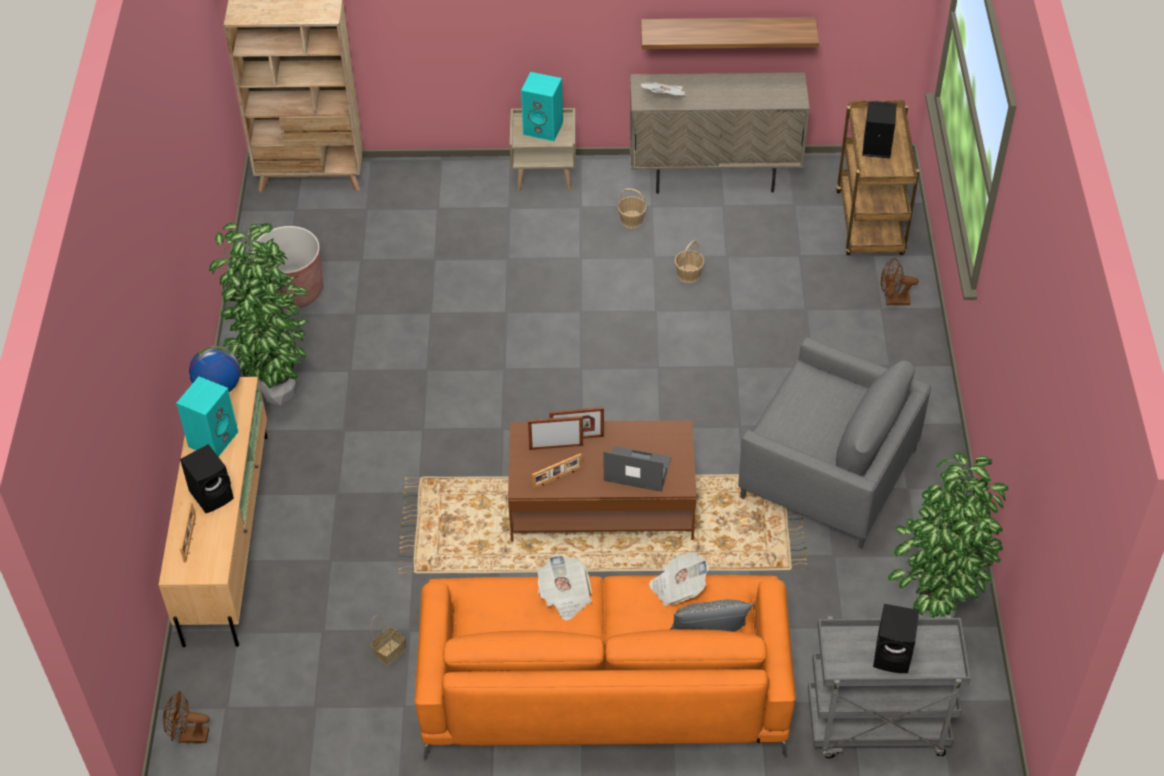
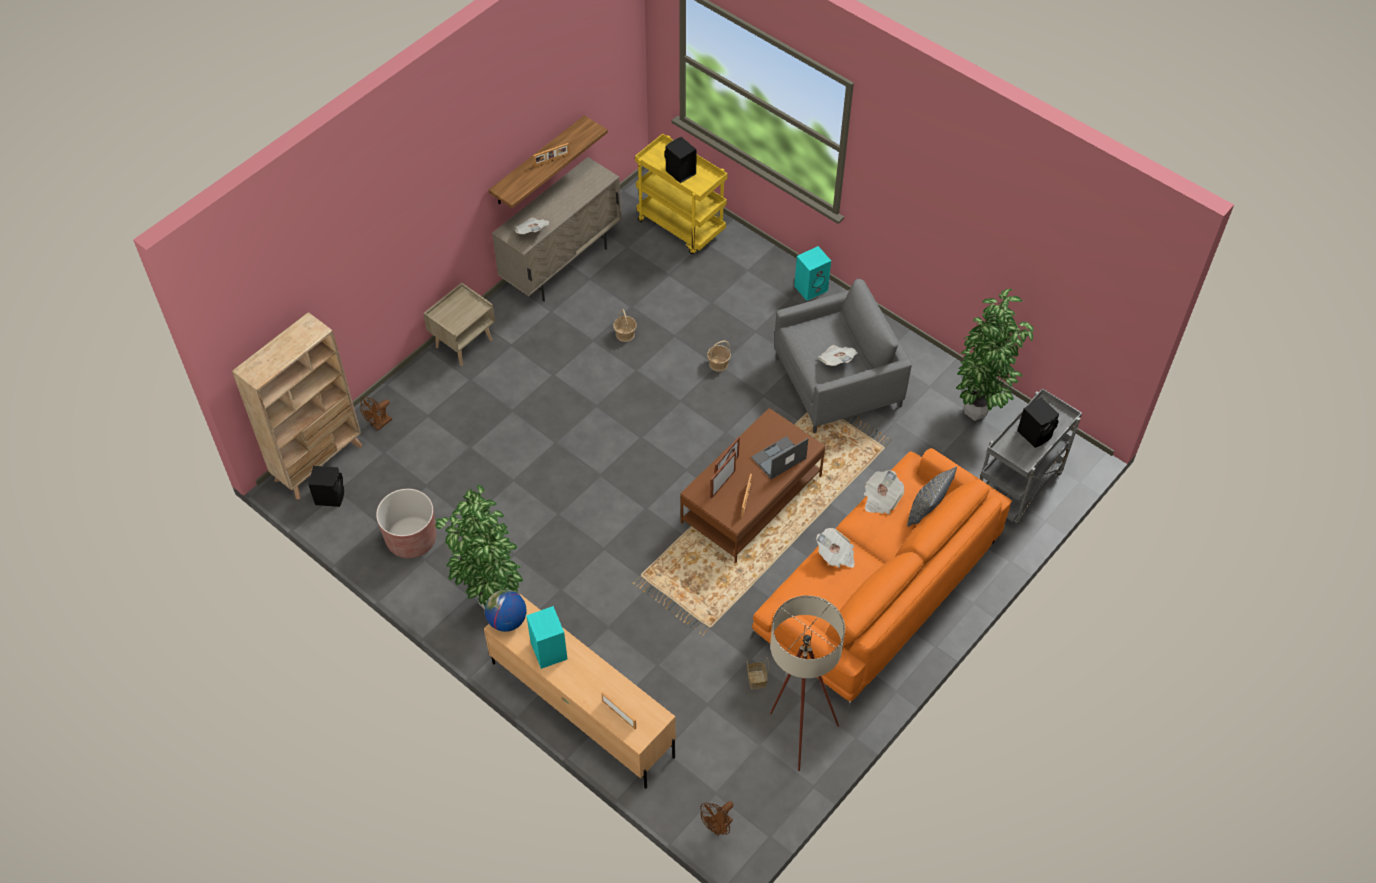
camera: 50 degrees left, 5 degrees up
black speaker [180,444,234,513] -> black speaker moved to [308,466,344,507]
turquoise speaker [521,72,563,141] -> turquoise speaker moved to [794,246,831,301]
basket [617,188,647,229] -> basket moved to [707,340,731,372]
brown cart [836,100,919,255] -> yellow cart [635,133,728,254]
brown fan [881,258,919,305] -> brown fan moved to [360,397,392,430]
none -> picture frame [533,143,570,167]
none -> beige floor lamp [770,595,845,771]
none -> newspaper [818,345,858,366]

